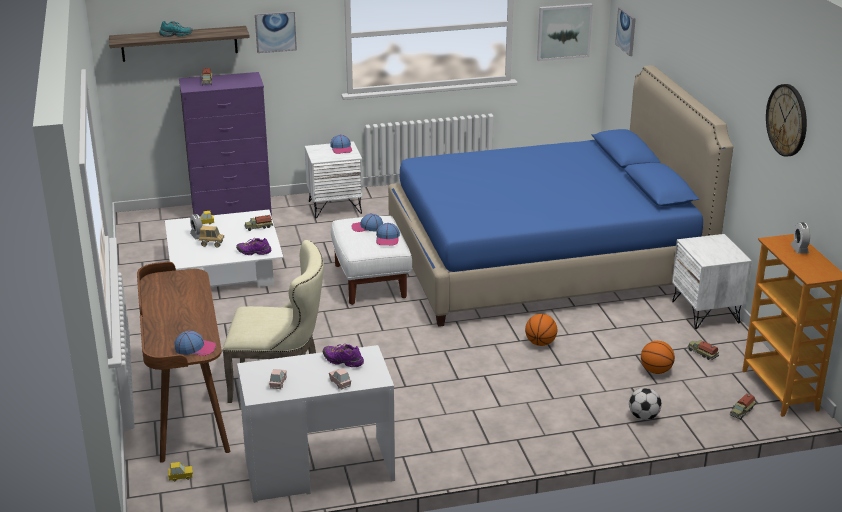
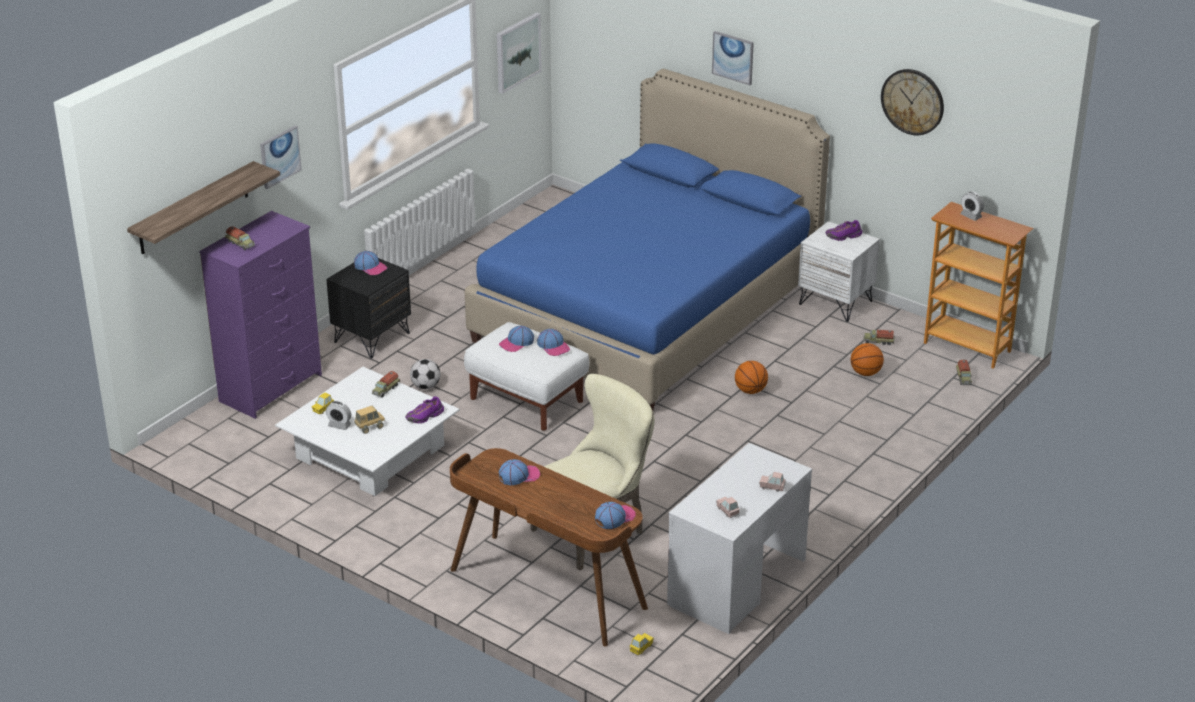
camera: 40 degrees left, 5 degrees up
turquoise shoe [159,21,193,37] -> none
white nightstand [305,141,363,219] -> black nightstand [326,258,411,358]
purple shoe [323,344,364,367] -> purple shoe moved to [826,220,862,241]
picture [615,7,636,56] -> picture moved to [712,31,754,85]
football [629,388,662,420] -> football moved to [410,359,441,389]
none -> cap [499,459,541,486]

